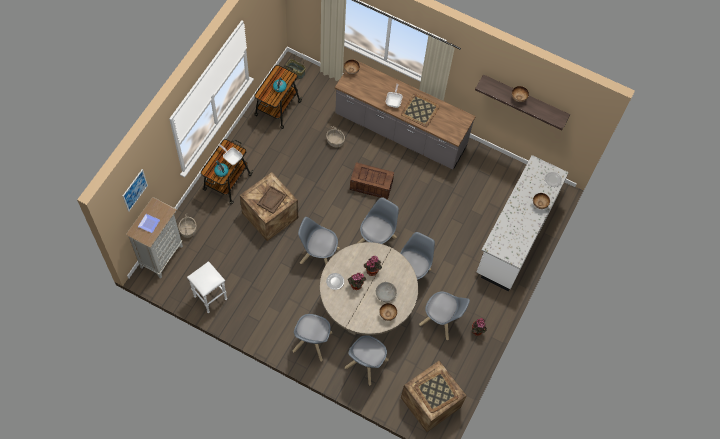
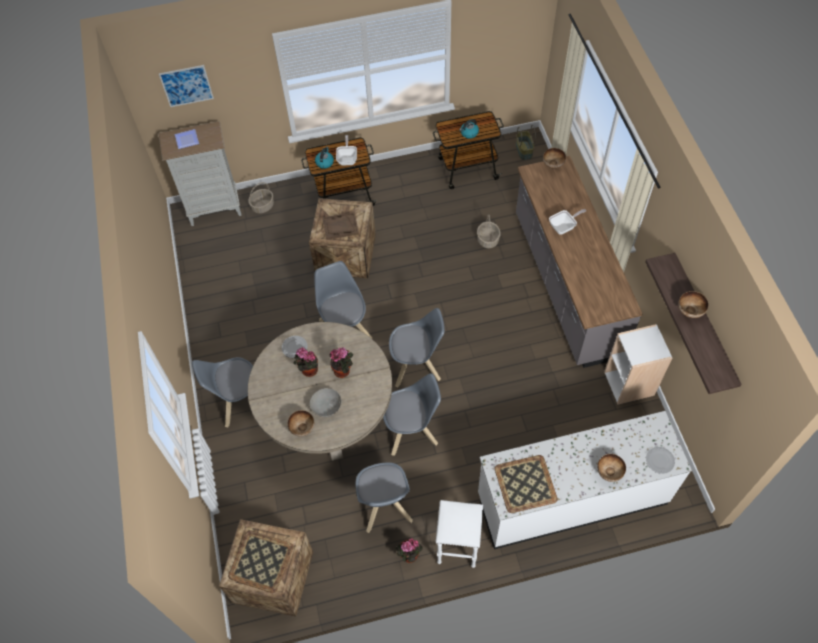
camera: 55 degrees right, 5 degrees down
white stool [187,261,227,313] -> white stool moved to [436,500,483,568]
grey chair [345,335,389,386] -> none
crate [350,162,394,200] -> none
tray [401,93,440,127] -> tray moved to [495,455,558,513]
none -> bookcase [604,324,672,405]

